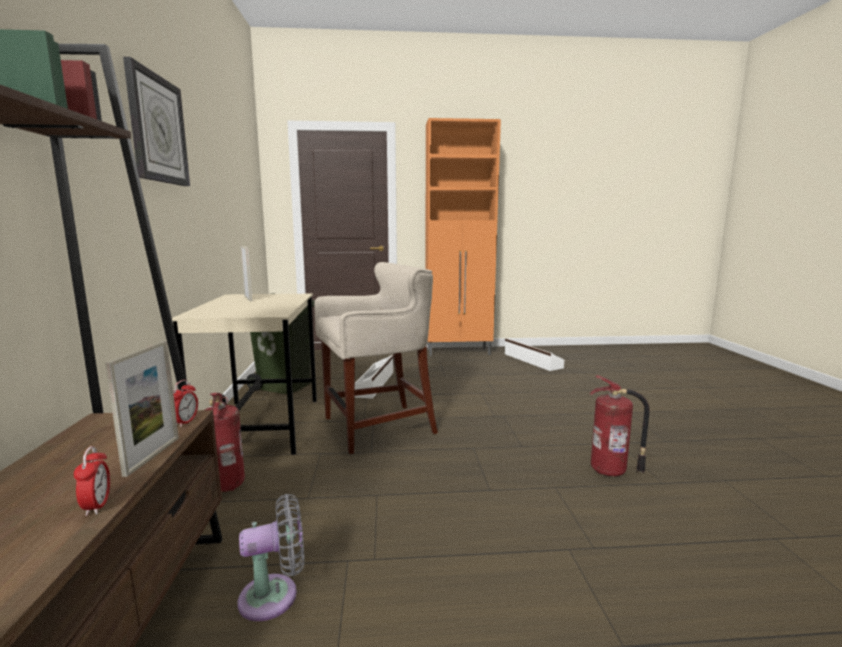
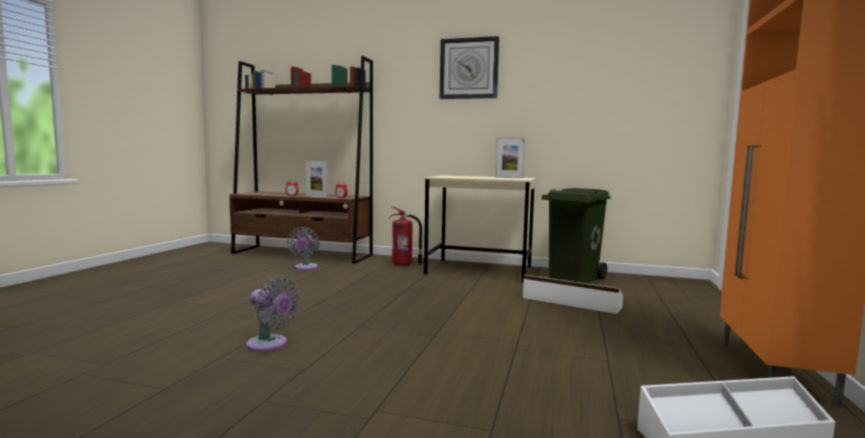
camera: 110 degrees right, 5 degrees down
beige stool [314,262,438,454] -> none
fire extinguisher [590,375,650,476] -> grey fan [246,275,300,352]

